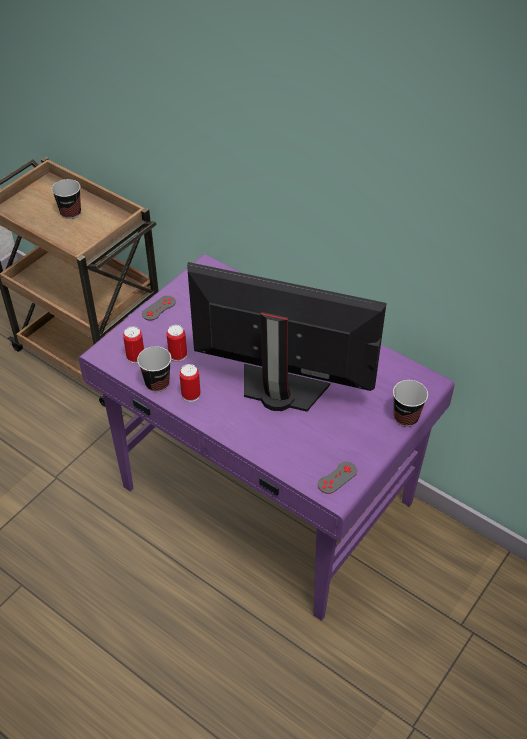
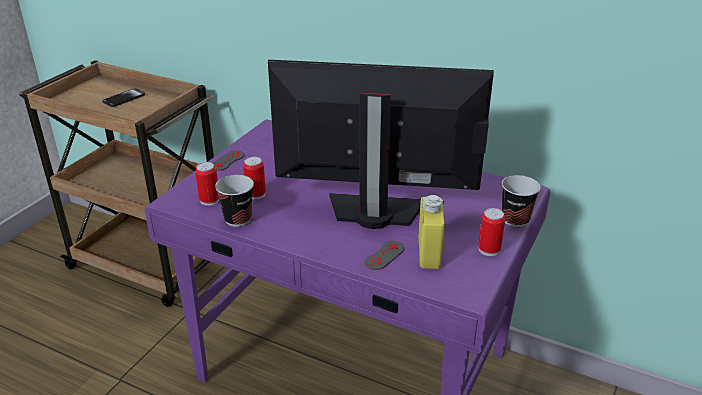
camera: 10 degrees left, 15 degrees down
cup [52,179,81,219] -> phone [102,89,145,107]
can [179,364,201,402] -> can moved to [478,208,505,256]
grey game controller [318,462,357,494] -> grey game controller moved to [364,241,404,270]
none -> yellow bottle [418,195,445,269]

